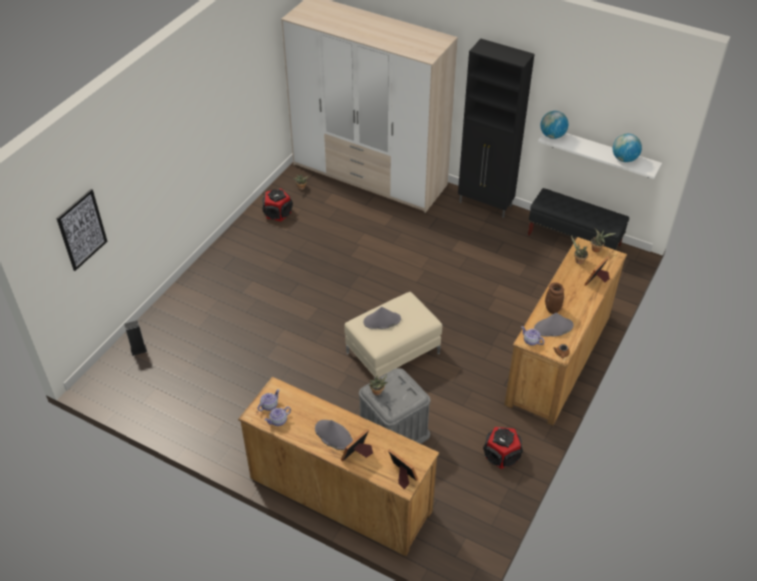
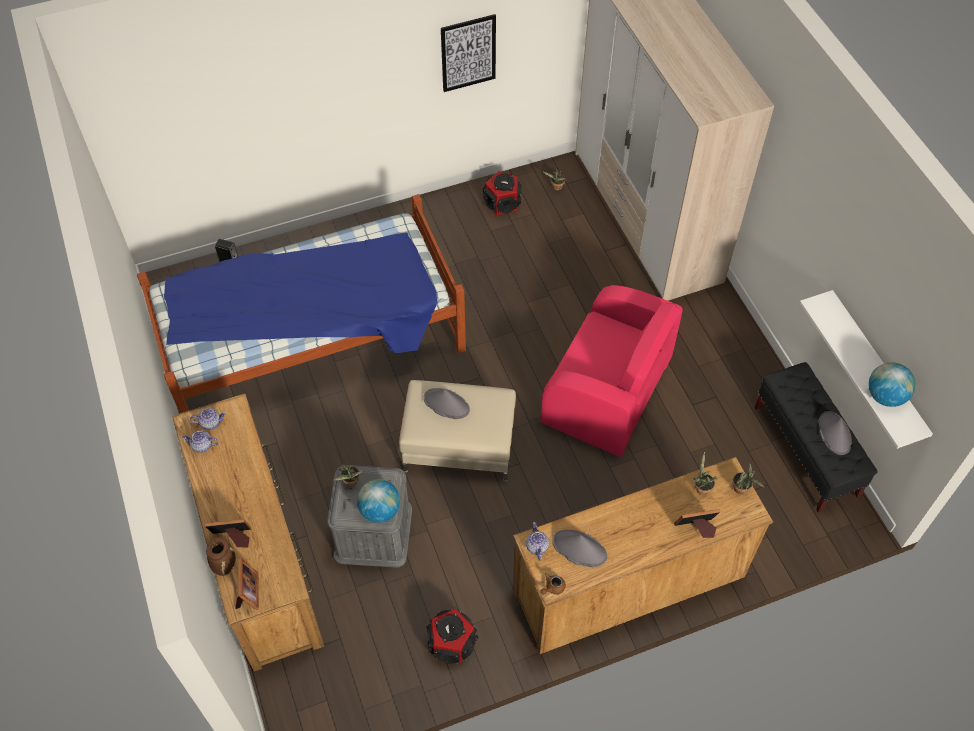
camera: 40 degrees right, 10 degrees up
picture [56,189,108,271] -> picture moved to [441,14,496,92]
grey hat [315,420,353,450] -> grey hat moved to [818,411,852,455]
black cabinet [458,38,535,218] -> none
globe [540,111,568,139] -> globe moved to [357,479,400,523]
brown vase [545,282,564,314] -> brown vase moved to [206,537,236,576]
none -> bed [137,194,466,413]
none -> pink armchair [540,285,683,457]

